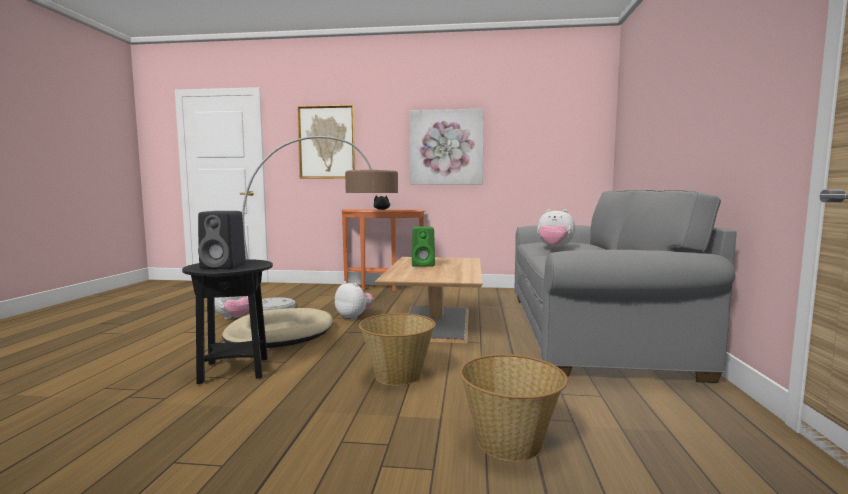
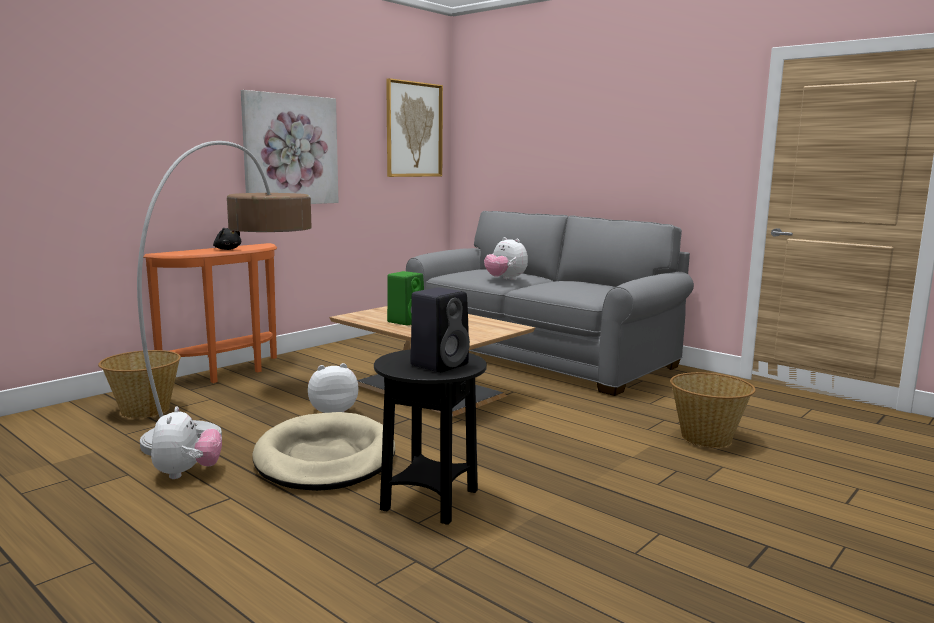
camera: 55 degrees left, 5 degrees up
picture [297,105,355,179] -> picture moved to [386,78,443,177]
basket [359,313,436,386] -> basket moved to [98,350,181,418]
plush toy [537,209,575,249] -> plush toy turned 75 degrees clockwise [484,237,528,280]

